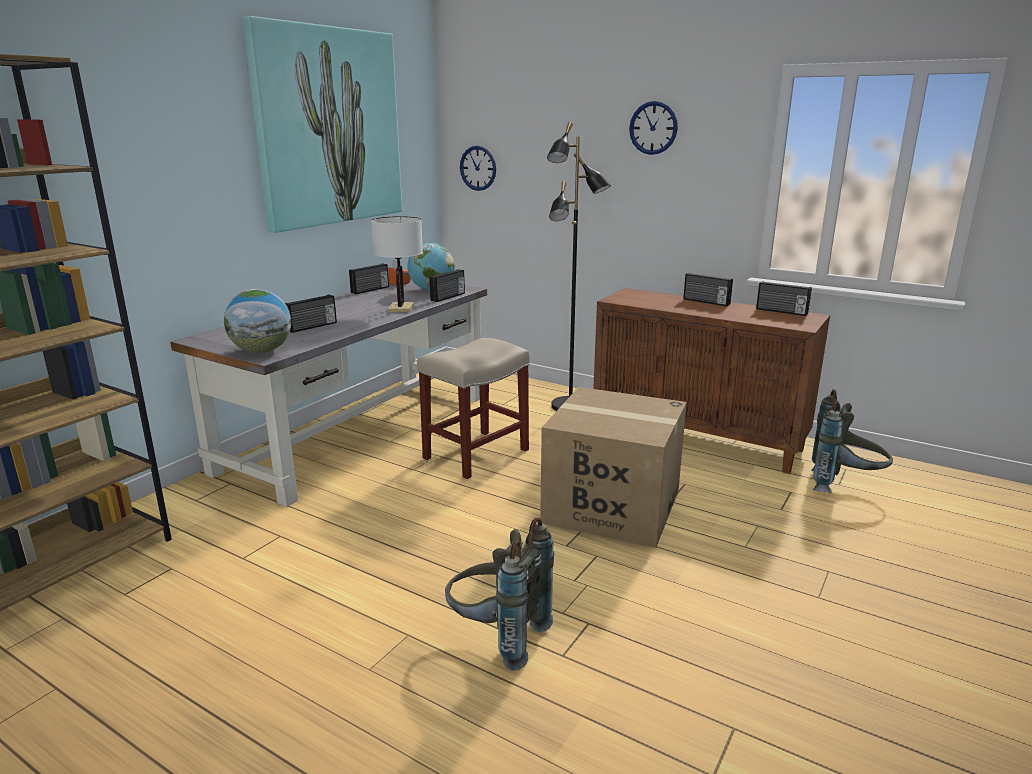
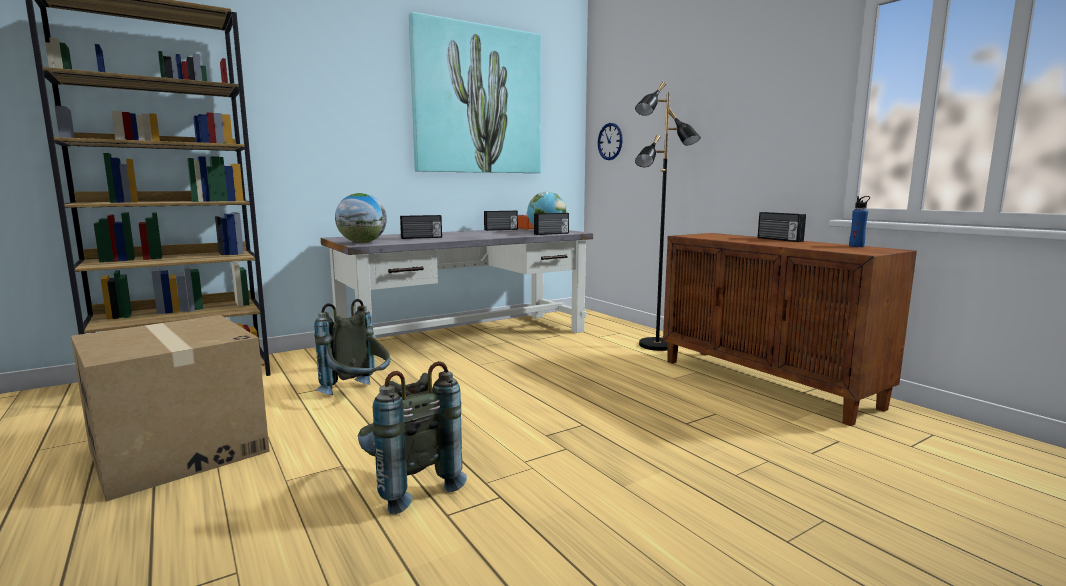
camera: 25 degrees right, 10 degrees down
white table lamp [371,216,423,312] -> none
beige stool [417,338,530,479] -> none
cardboard box [540,387,687,548] -> cardboard box moved to [71,315,270,502]
wall clock [629,101,678,155] -> none
radio [756,281,812,316] -> blue bottle [849,196,870,247]
grey backpack [811,389,893,493] -> grey backpack moved to [314,299,391,395]

